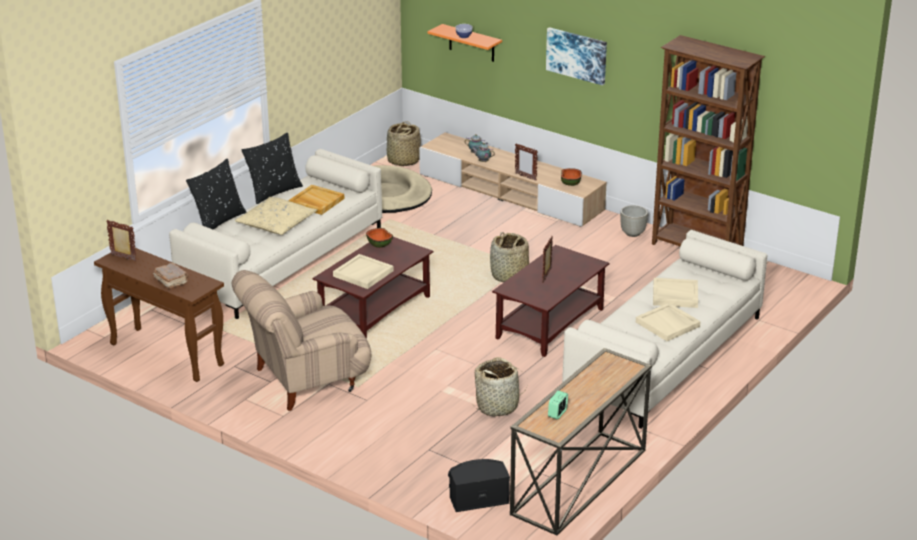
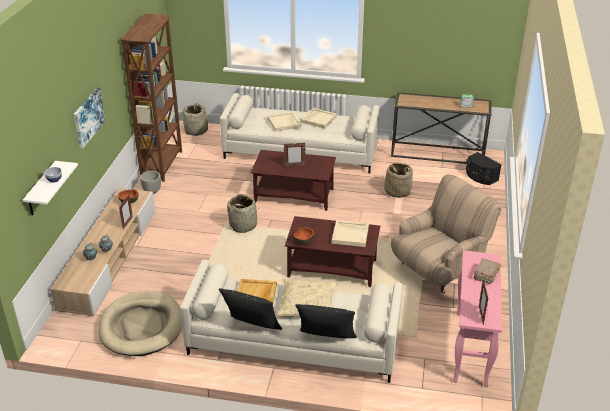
camera: 115 degrees left, 5 degrees up
brown console table [94,248,224,382] -> pink console table [453,250,502,387]
beige armchair [232,270,371,411] -> beige armchair turned 75 degrees counterclockwise [391,174,502,293]
basket [387,121,421,166] -> basket moved to [181,103,208,136]
orange shelf [427,24,502,62] -> white shelf [23,161,78,216]

